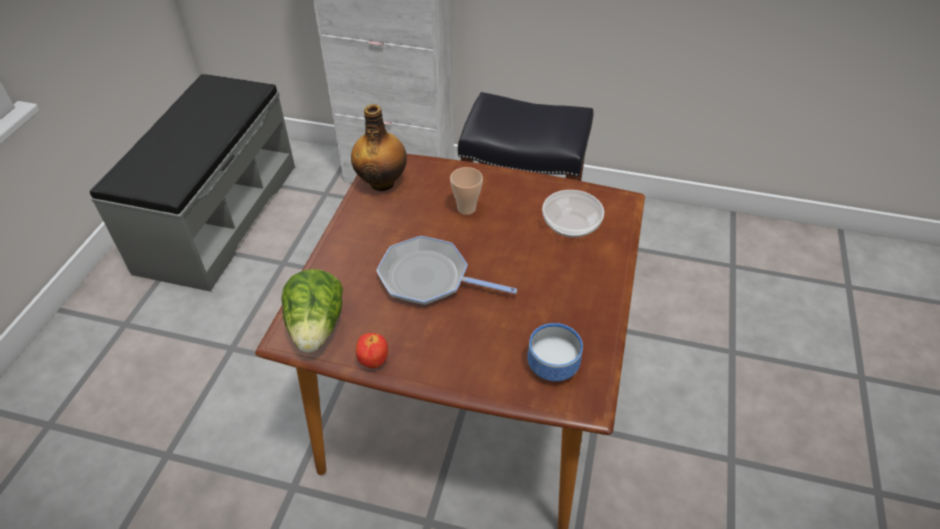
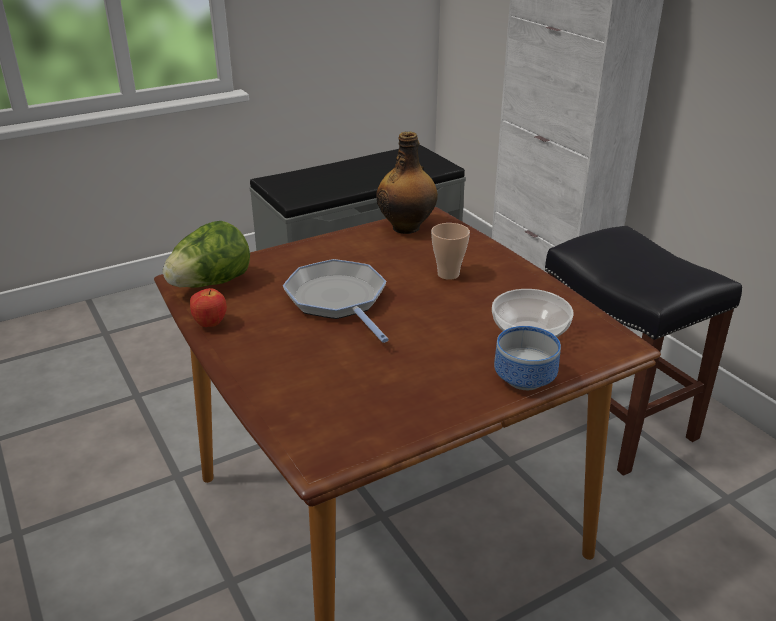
camera: 45 degrees right, 15 degrees down
bowl [527,323,583,381] -> bowl moved to [494,326,561,390]

